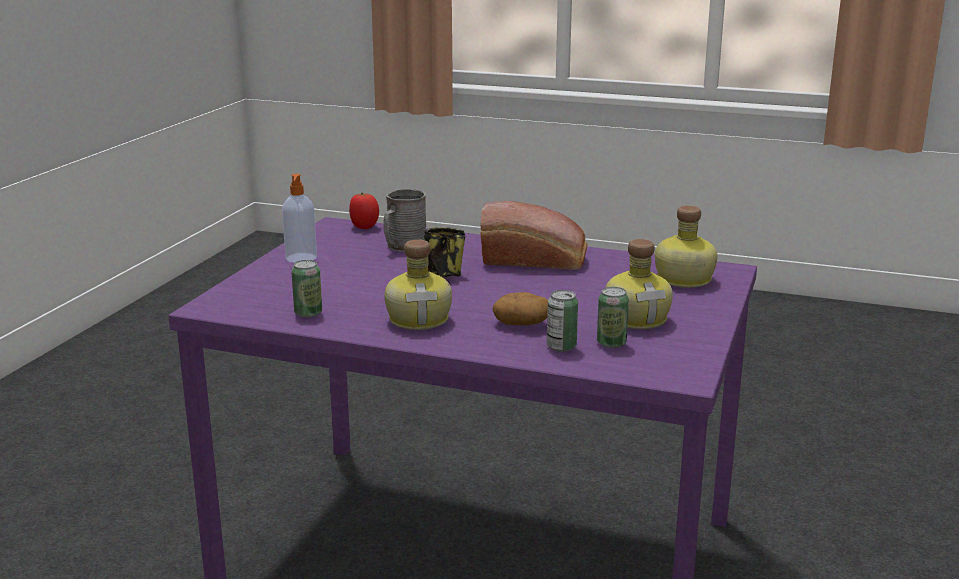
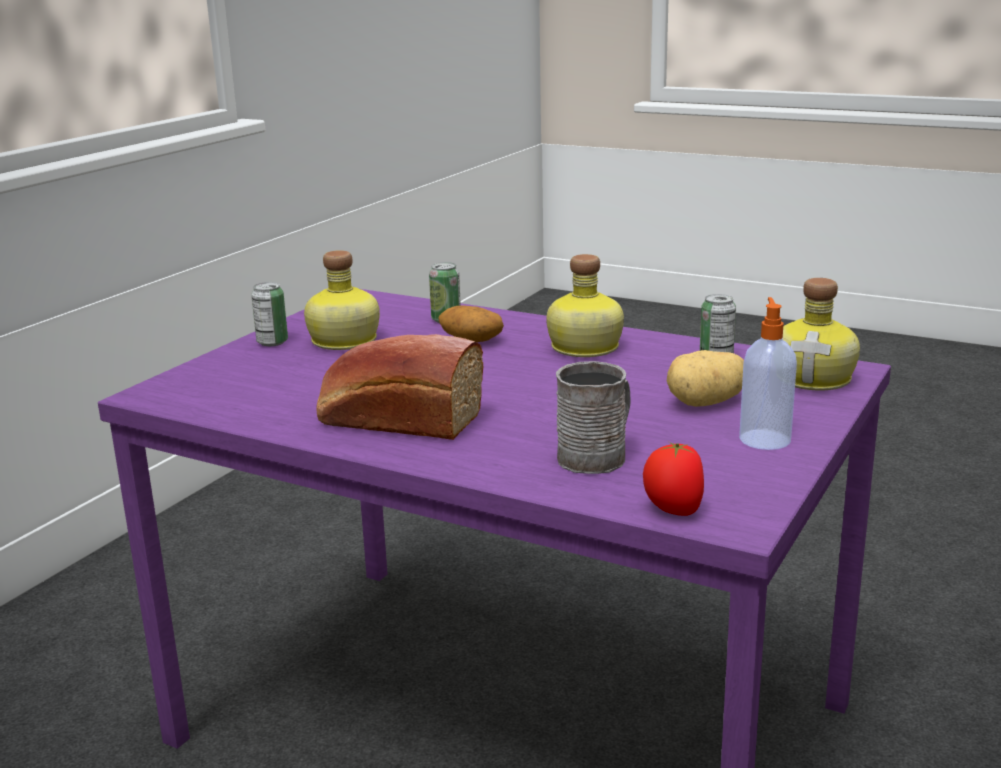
camera: 170 degrees left, 0 degrees up
mug [424,227,465,277] -> none
can [597,287,629,348] -> can moved to [251,282,288,346]
bottle [655,206,718,288] -> bottle moved to [783,278,860,390]
none -> potato [667,350,744,407]

